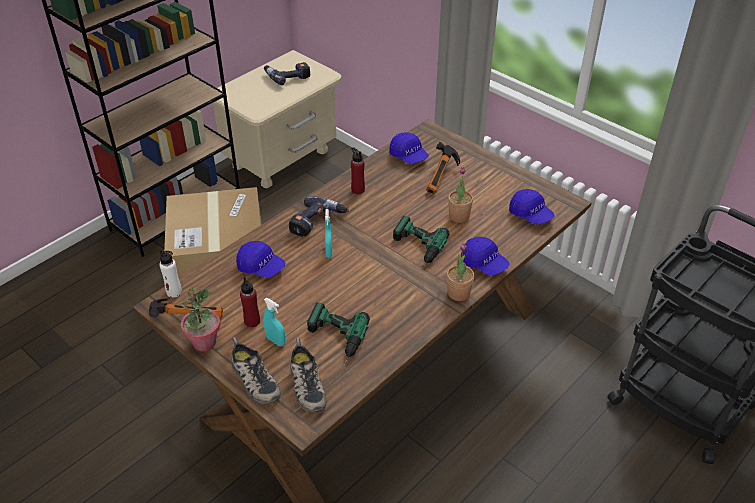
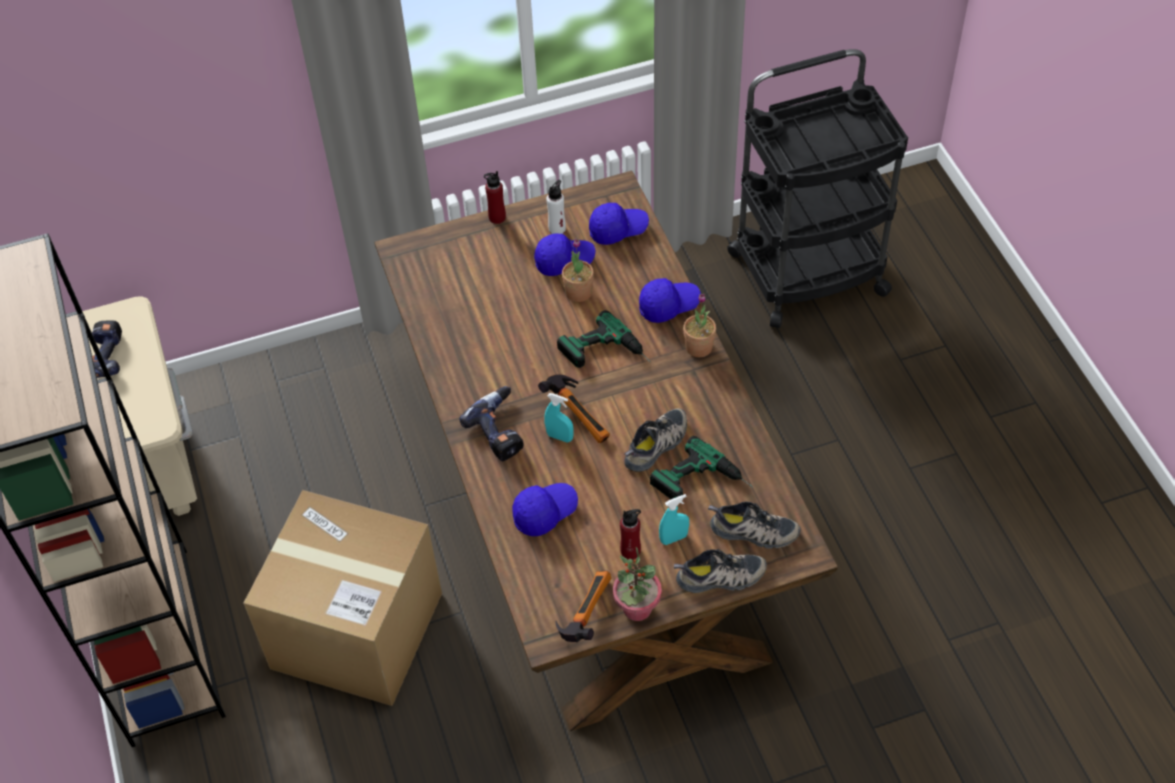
camera: 60 degrees left, 10 degrees up
white bottle [160,250,182,298] -> white bottle moved to [546,180,566,234]
red bottle [351,147,365,194] -> red bottle moved to [484,171,506,224]
blue cap [389,132,429,164] -> blue cap moved to [534,234,595,276]
hammer [426,142,460,194] -> hammer moved to [538,374,610,443]
none -> shoe [624,408,687,472]

